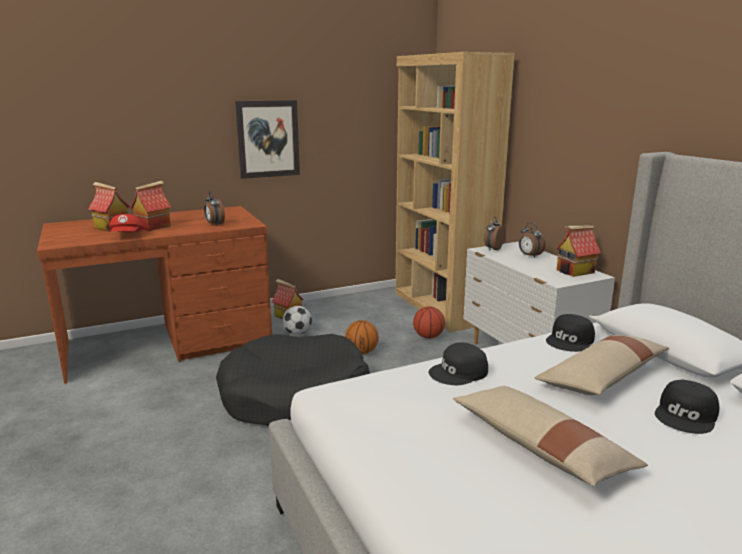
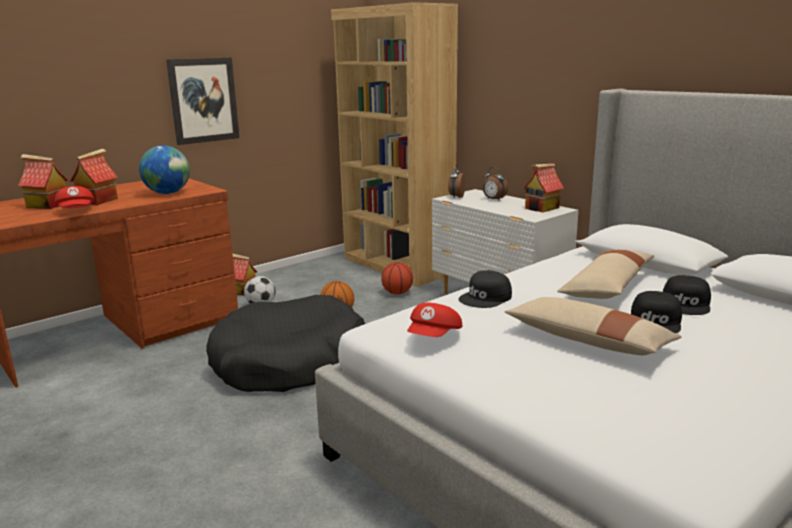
camera: 15 degrees left, 0 degrees up
alarm clock [204,191,225,226] -> globe [139,145,190,194]
black cap [546,314,595,352] -> black cap moved to [631,291,682,333]
none -> red cap [407,302,462,337]

